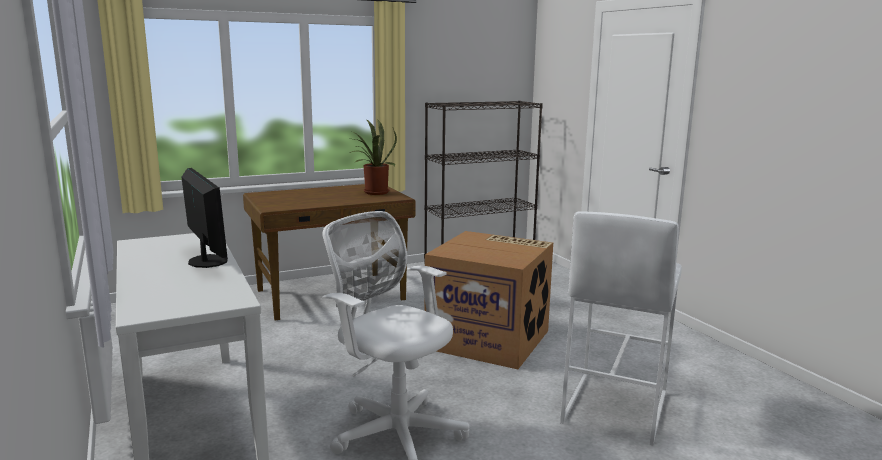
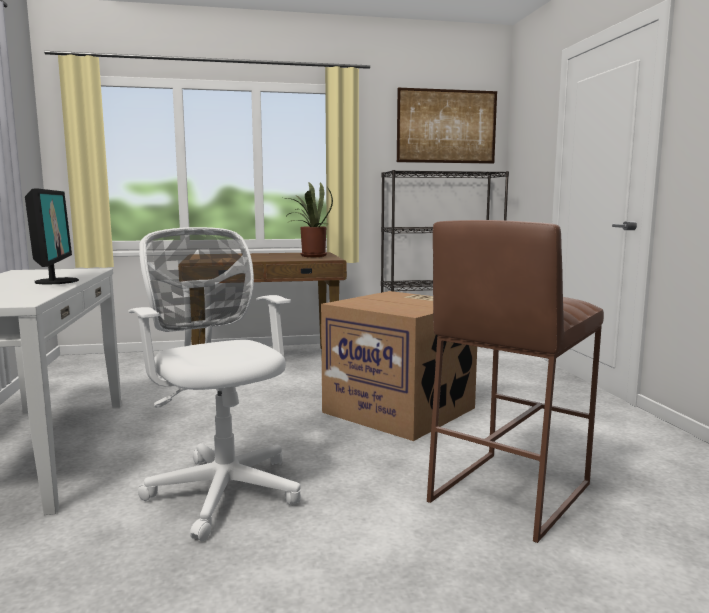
camera: 15 degrees right, 5 degrees down
white stool [560,211,682,445] -> brown stool [427,220,604,543]
none -> picture [397,88,497,164]

